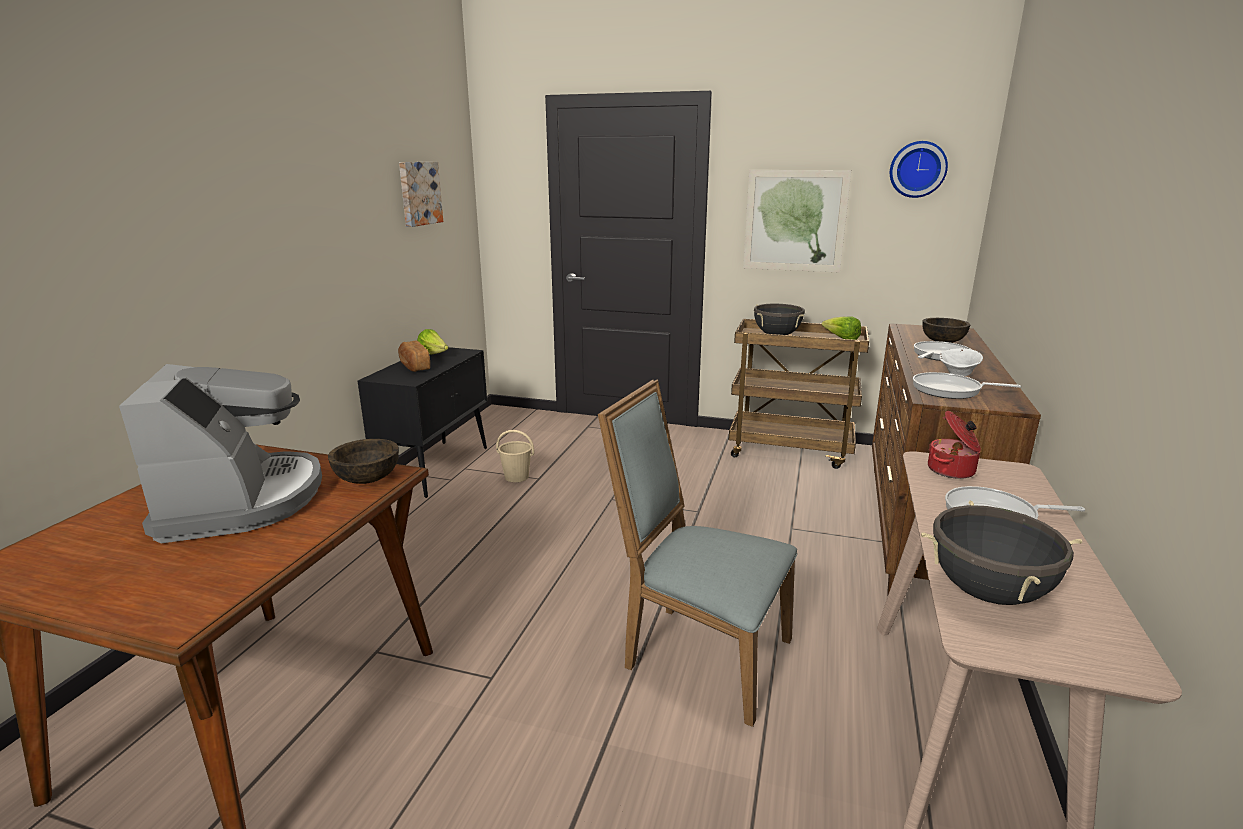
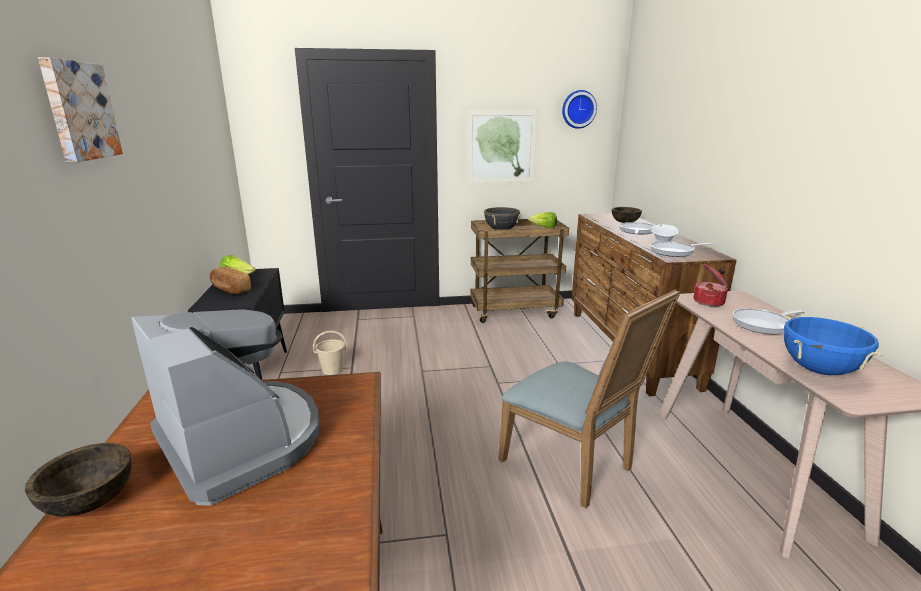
camera: 25 degrees left, 0 degrees up
brown bowl [328,439,399,484] -> brown bowl moved to [25,443,132,517]
picture [399,162,443,227] -> picture moved to [38,57,123,162]
grey chair [598,379,797,727] -> grey chair turned 135 degrees counterclockwise [498,289,681,508]
black cooking pot [921,501,1082,605] -> blue cooking pot [784,316,882,375]

